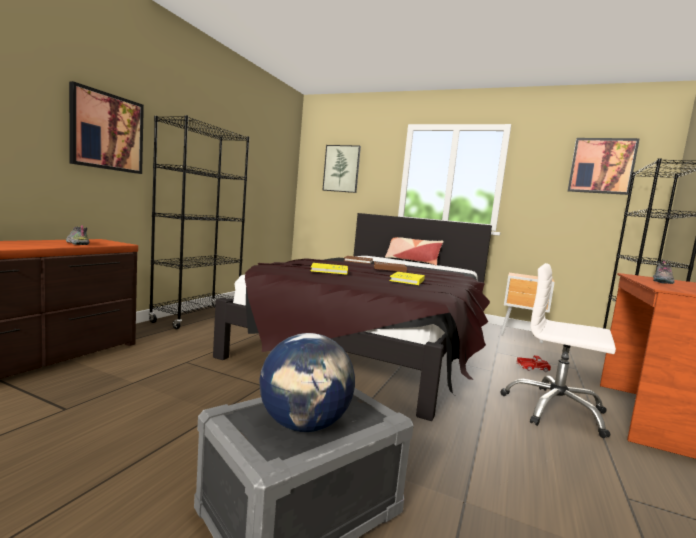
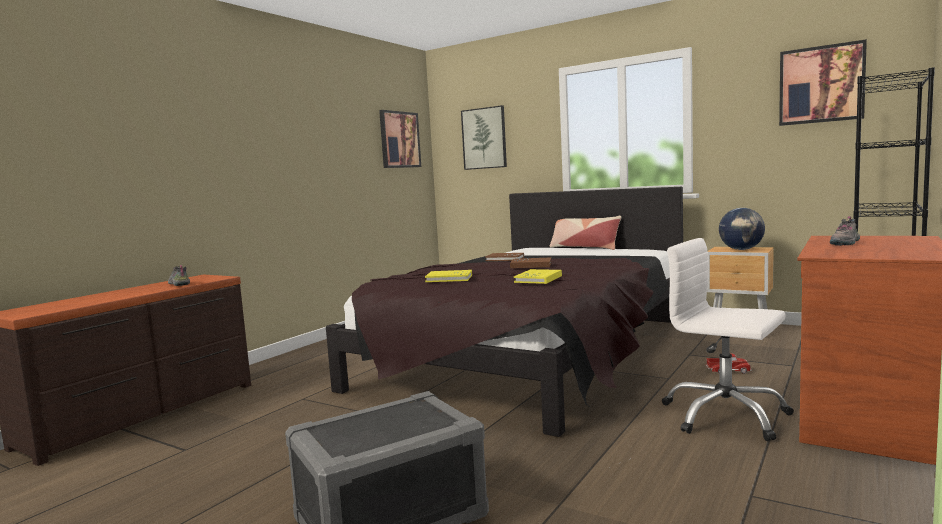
camera: 10 degrees right, 0 degrees up
picture [69,81,144,174] -> picture moved to [379,110,421,168]
black bookcase [149,115,249,329] -> none
globe [259,333,355,432] -> globe moved to [719,208,765,250]

